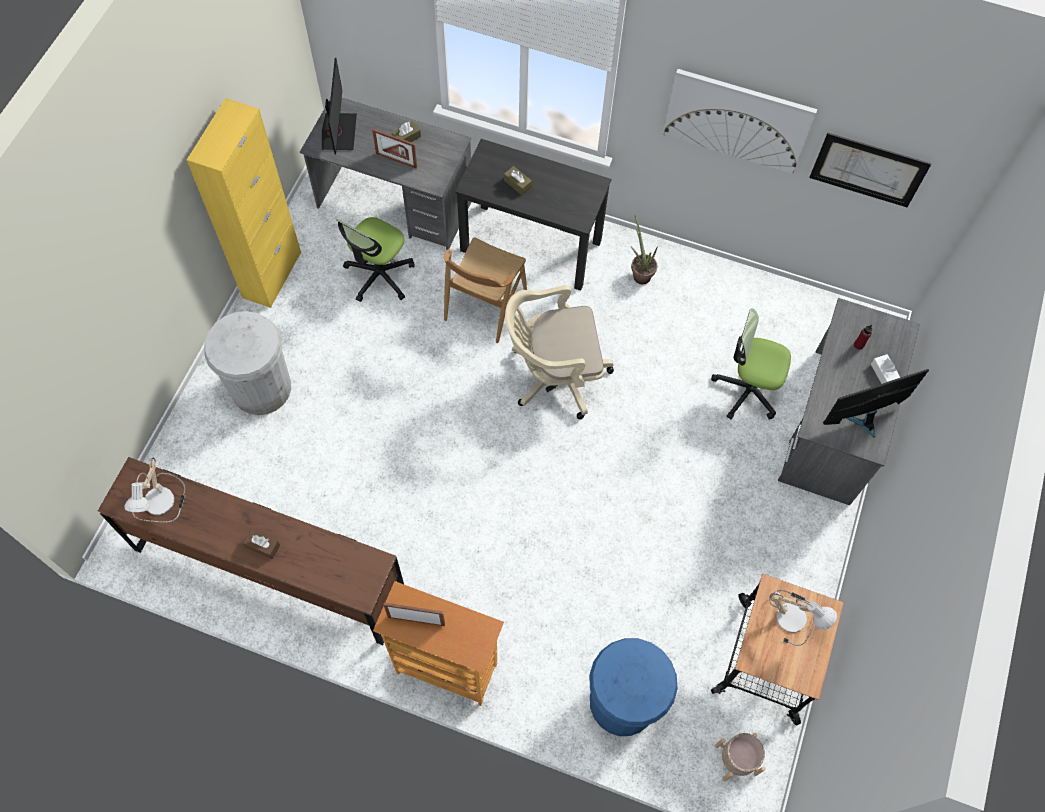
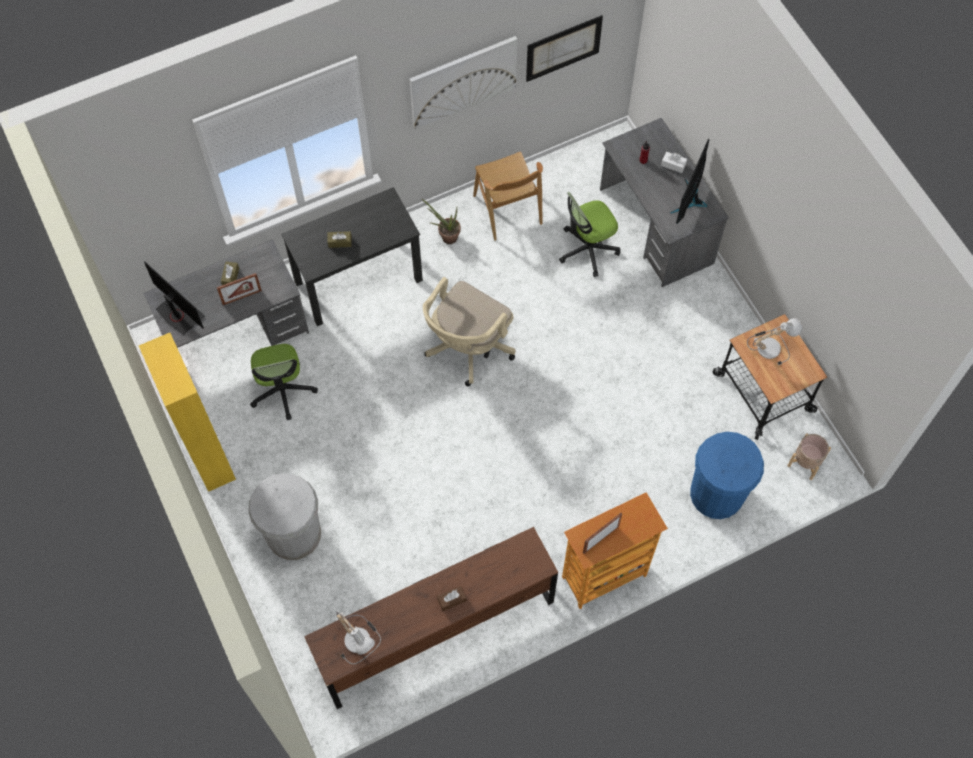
camera: 45 degrees left, 0 degrees up
brown chair [444,237,527,343] -> brown chair moved to [473,152,543,241]

